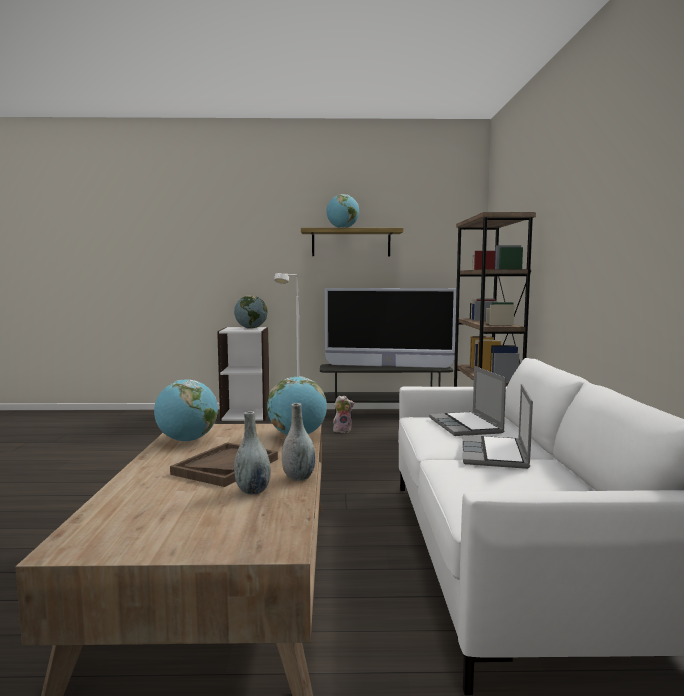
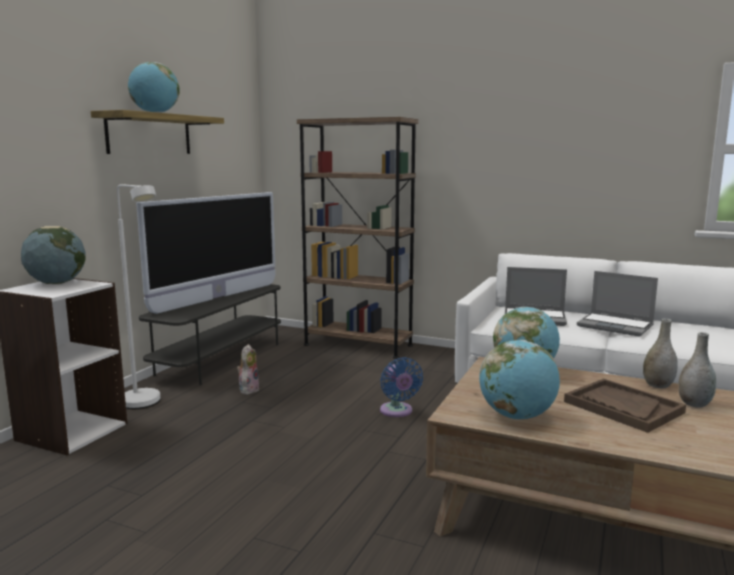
camera: 65 degrees left, 5 degrees up
none -> blue fan [380,357,423,417]

